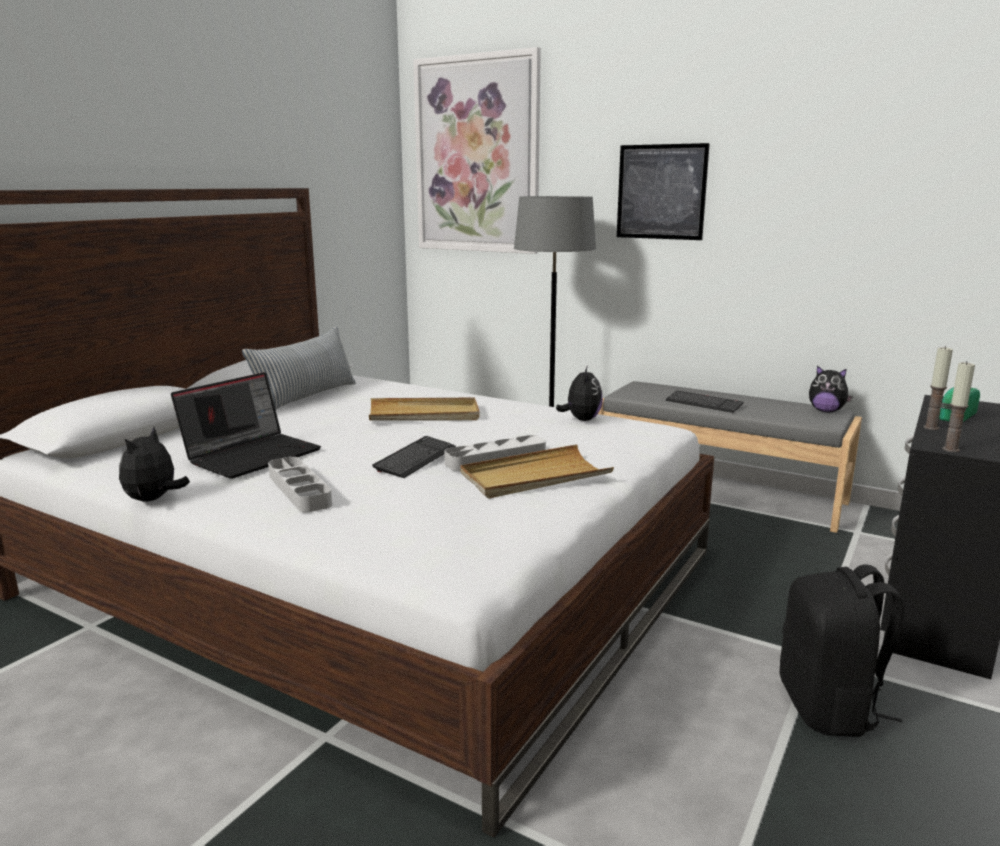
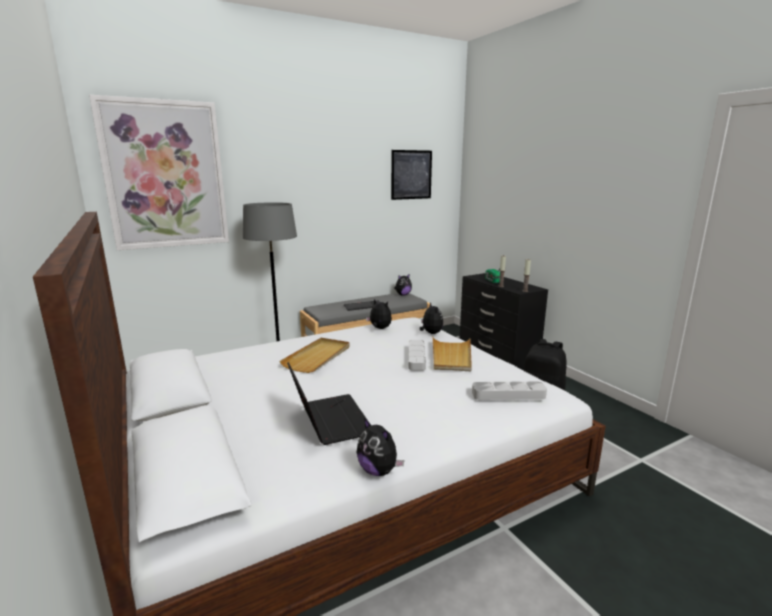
camera: 60 degrees left, 0 degrees up
pillow [242,326,356,410] -> none
grey tray [268,457,332,512] -> grey tray moved to [472,381,547,400]
keyboard [372,436,456,478] -> none
picture [617,143,710,240] -> picture moved to [391,150,432,200]
none -> plush toy [420,302,443,334]

